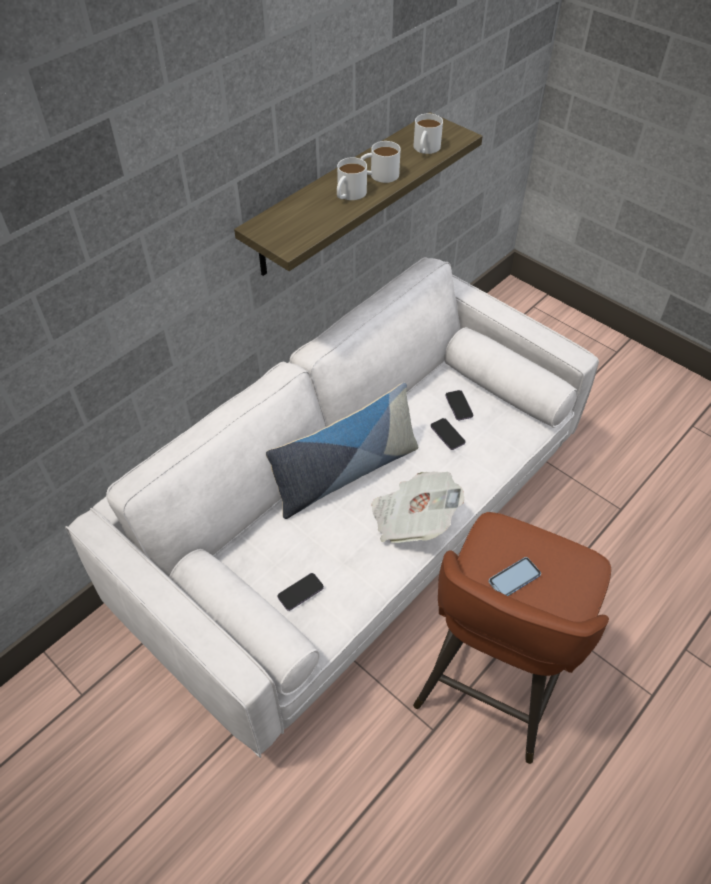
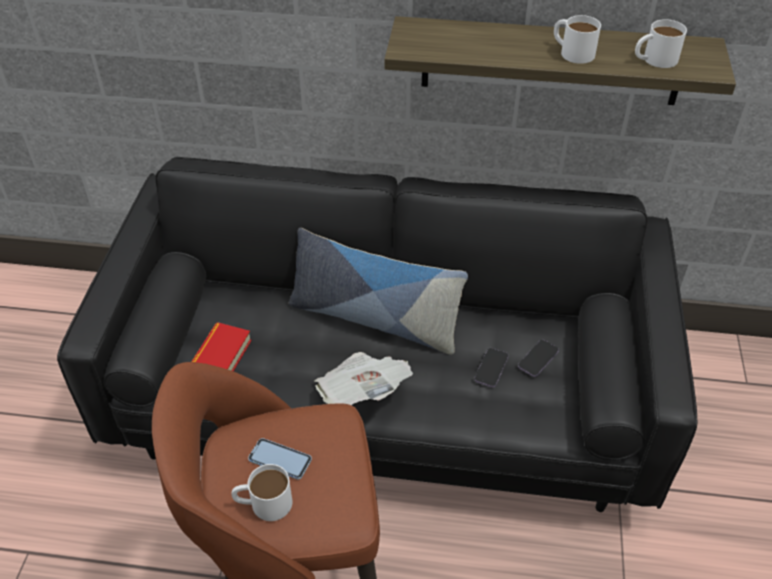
camera: 55 degrees right, 5 degrees down
white sofa [65,257,599,758] -> black sofa [57,157,697,512]
phone [278,573,324,611] -> book [191,322,252,371]
white mug [337,157,367,200] -> white mug moved to [231,464,292,521]

